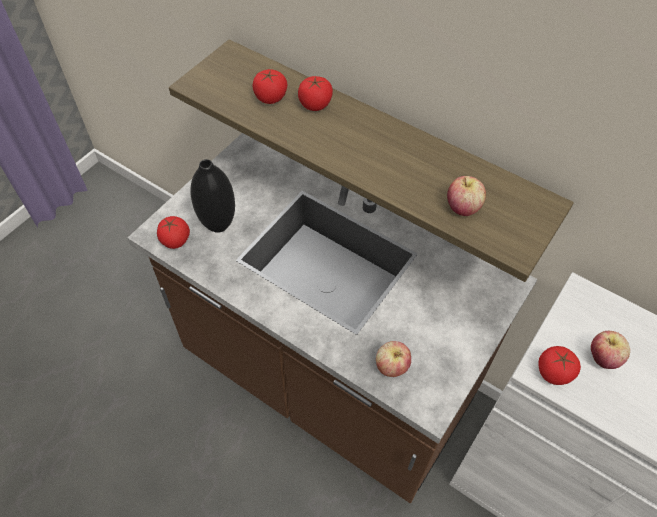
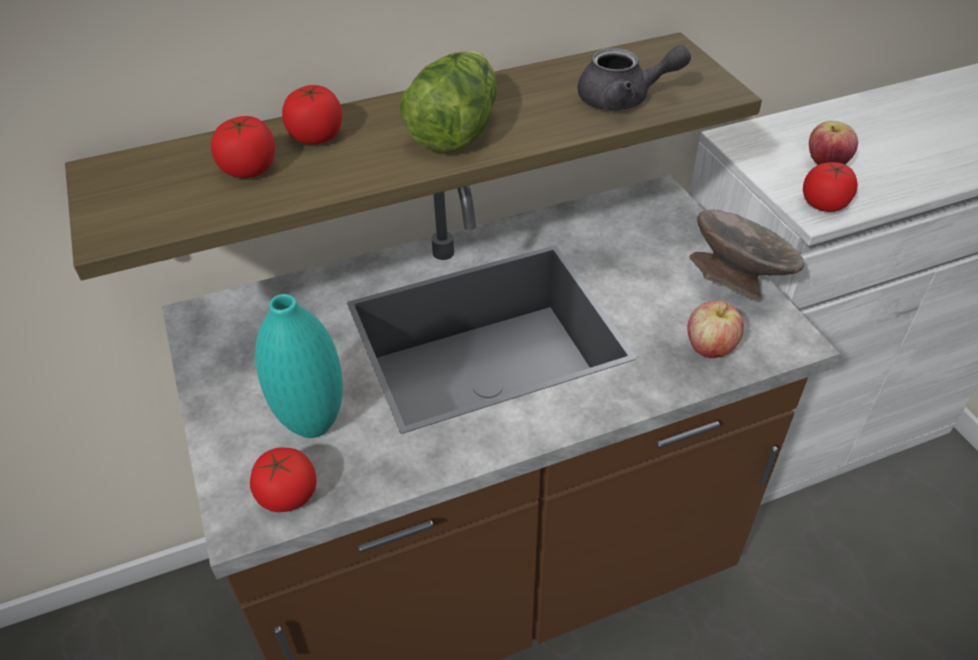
camera: 55 degrees left, 10 degrees down
black vase [190,159,235,233] -> turquoise vase [255,294,343,438]
apple [447,176,486,216] -> grey teapot [578,45,691,110]
none -> lettuce [400,51,498,152]
none -> grey bowl [690,210,804,300]

